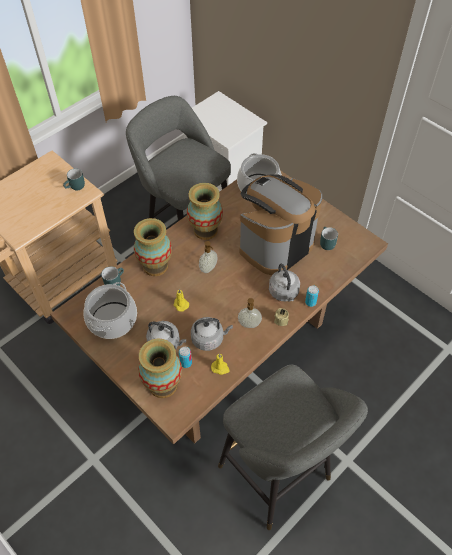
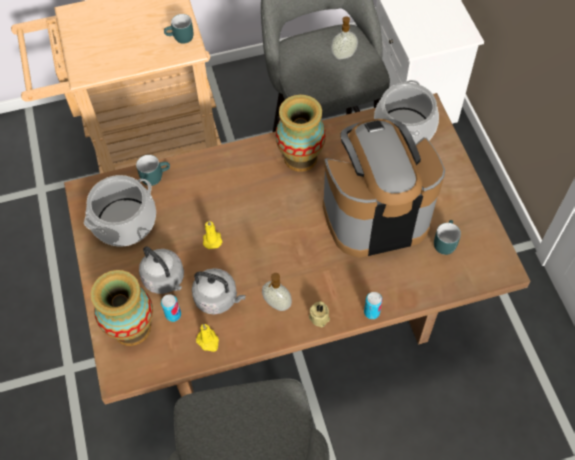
camera: 30 degrees right, 5 degrees up
vase [134,218,172,276] -> none
soap dispenser [199,241,218,273] -> soap dispenser moved to [331,16,358,59]
grey kettle [269,264,300,302] -> none

